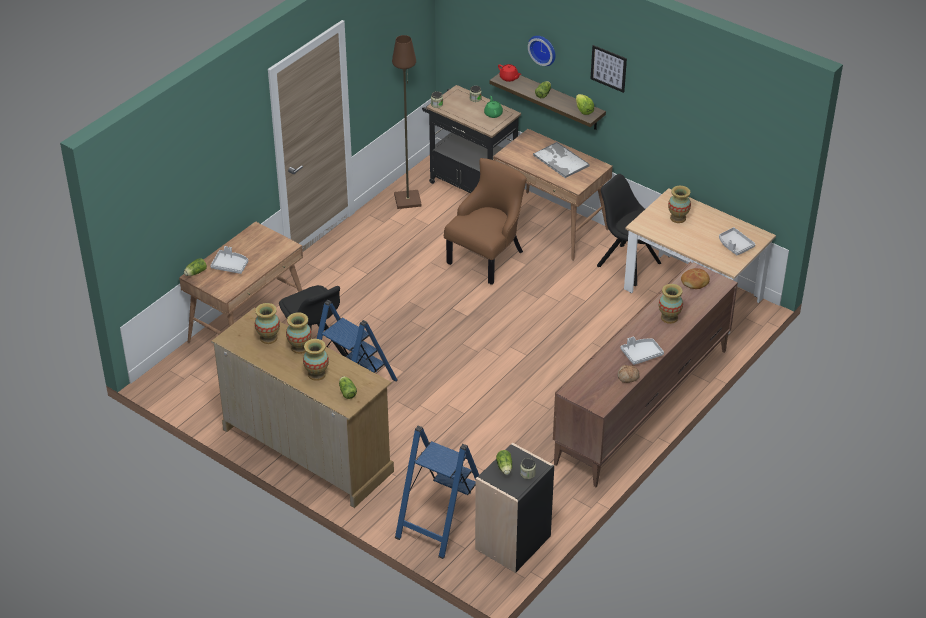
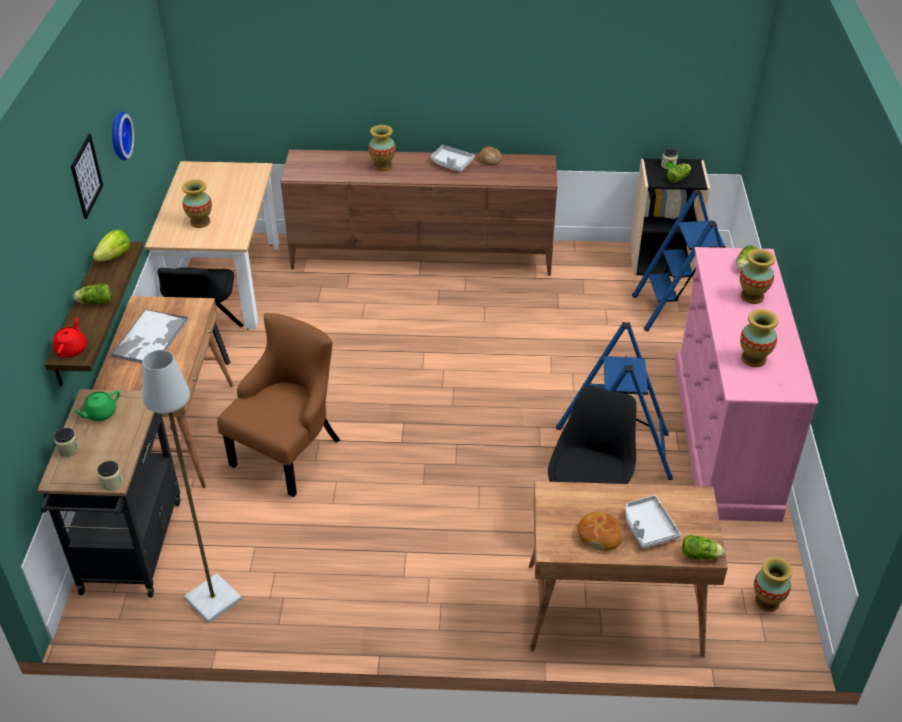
camera: 125 degrees left, 0 degrees up
brown dresser [211,308,394,508] -> pink dresser [675,247,818,522]
vase [286,312,312,354] -> vase moved to [754,557,793,612]
brown floor lamp [392,35,422,209] -> grey floor lamp [143,350,242,623]
brown chair [444,158,527,285] -> brown chair turned 120 degrees clockwise [217,313,340,497]
wall clock [528,36,556,66] -> wall clock moved to [112,111,134,161]
bread [681,268,710,289] -> bread moved to [578,512,622,551]
grey tray [719,227,755,255] -> none

